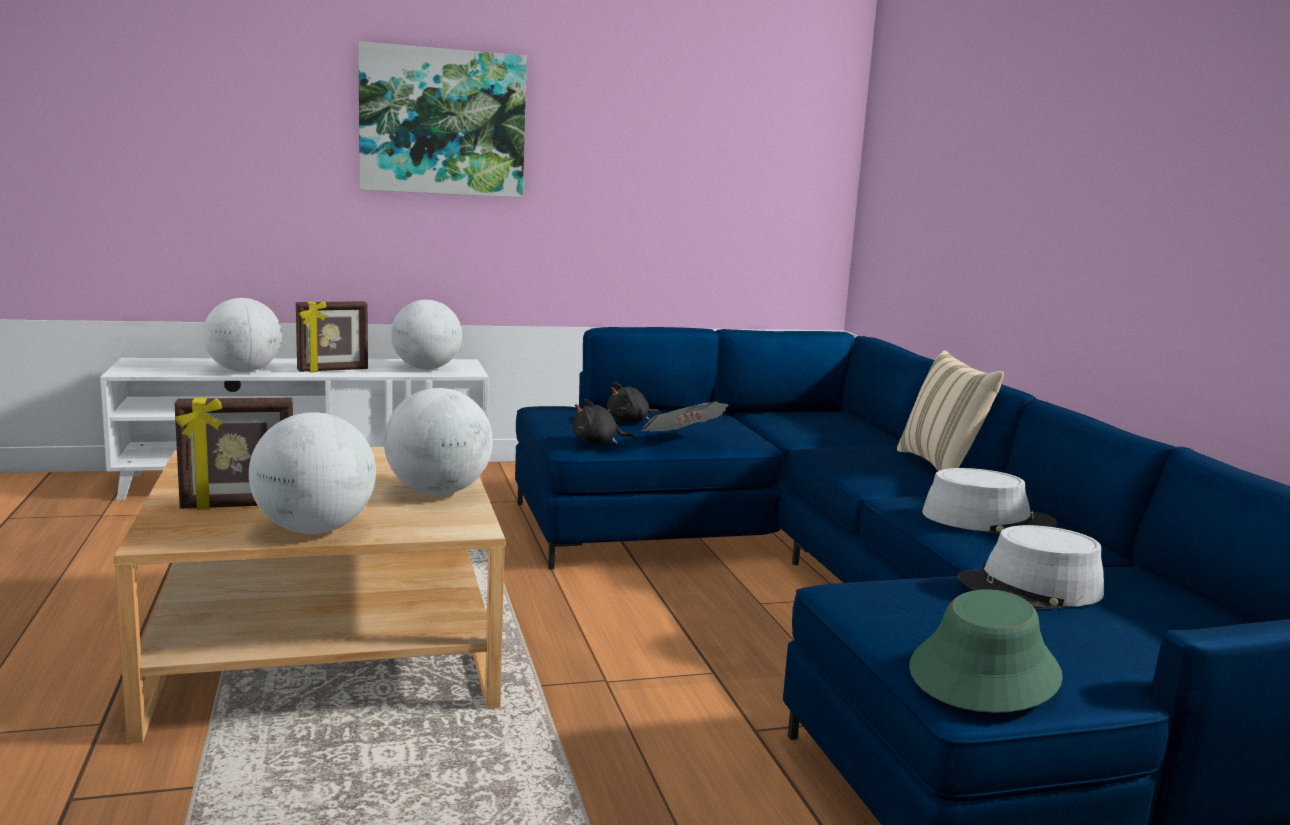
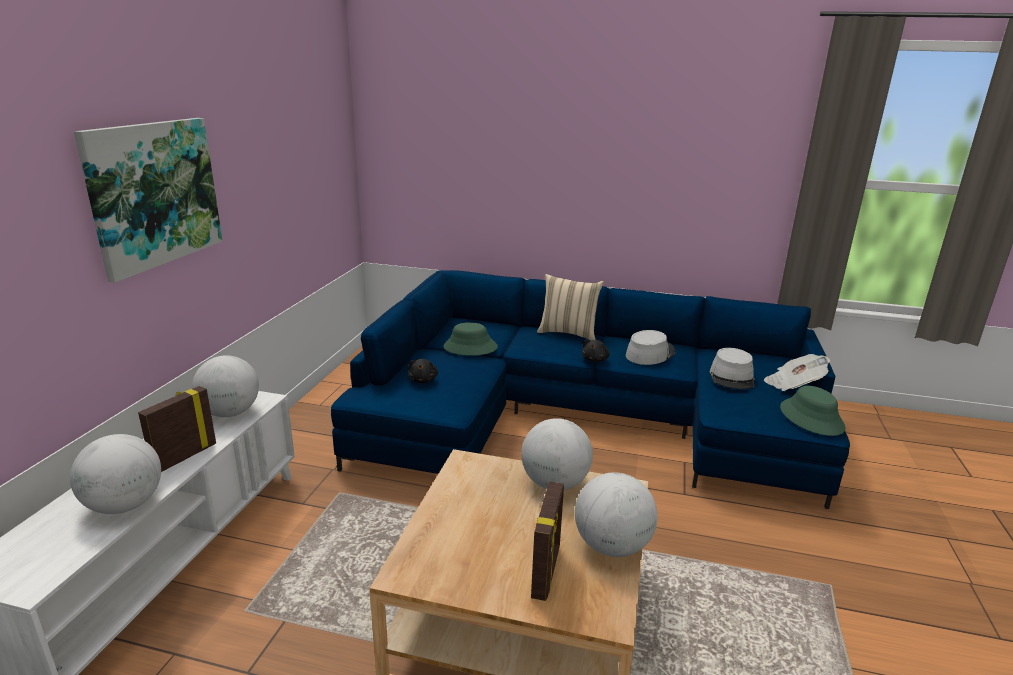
camera: 60 degrees left, 10 degrees up
picture frame [296,301,368,372] -> picture frame turned 150 degrees counterclockwise [138,386,216,472]
black plush toy [572,399,636,445] -> black plush toy moved to [582,339,610,362]
newspaper [641,401,729,432] -> newspaper moved to [764,354,831,391]
none -> green hat [443,323,498,356]

